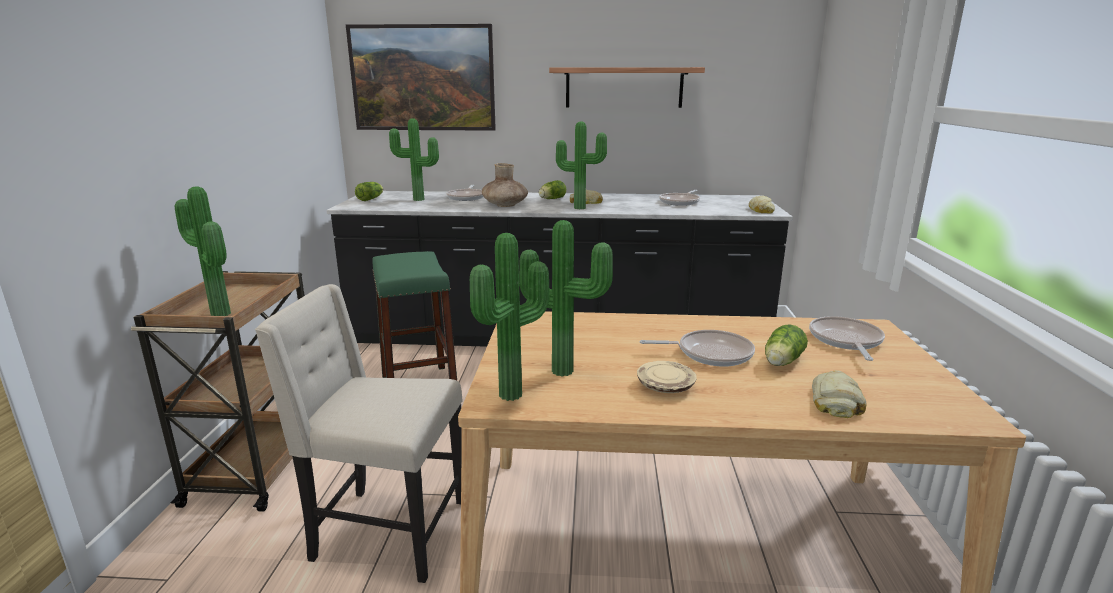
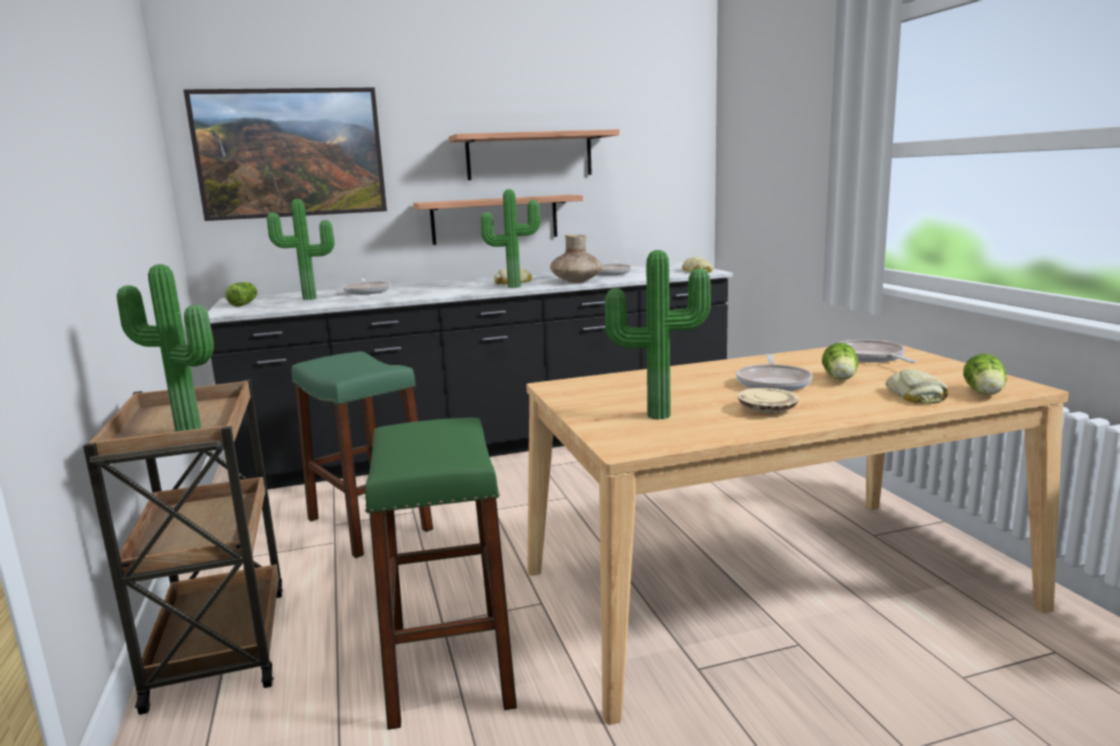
camera: 20 degrees left, 5 degrees down
beige chair [255,284,463,583] -> green stool [365,418,517,730]
potted plant [470,233,550,401] -> none
brown vase [482,163,528,207] -> brown vase moved to [550,235,602,283]
lettuce [539,180,566,199] -> lettuce moved to [963,354,1007,395]
frying pan [640,330,755,367] -> frying pan turned 120 degrees clockwise [736,354,813,391]
none -> shelf [413,195,583,245]

